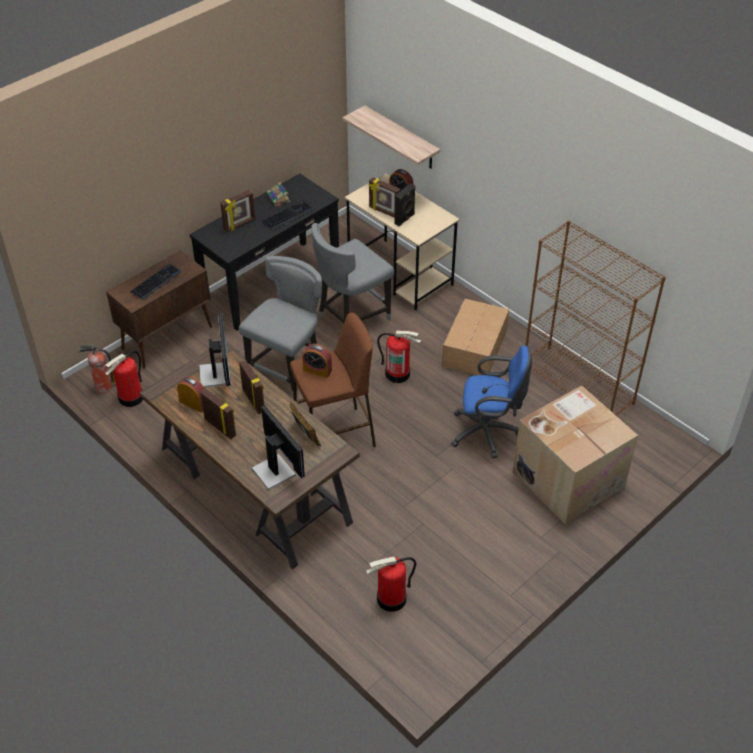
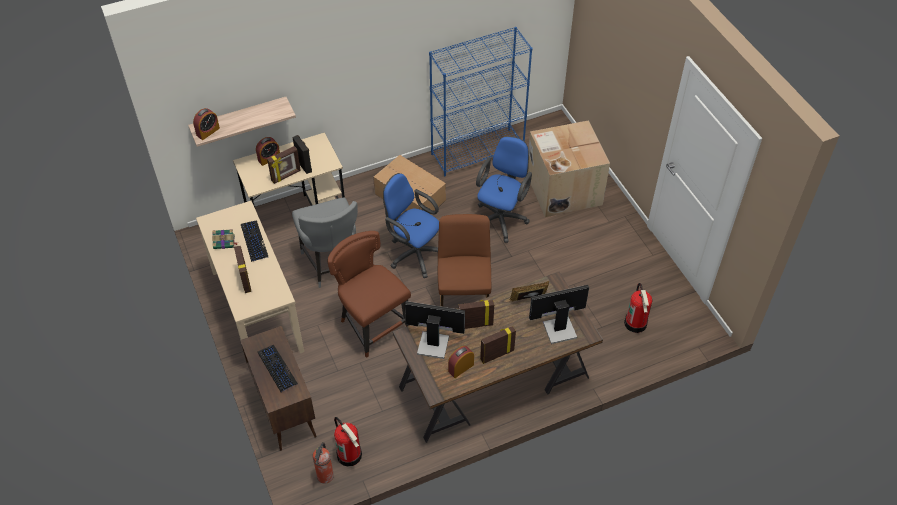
camera: 70 degrees left, 5 degrees up
black console table [190,174,339,331] -> beige console table [196,201,304,354]
grey chair [239,256,322,397] -> brown chair [328,231,411,358]
alarm clock [302,344,332,378] -> alarm clock moved to [193,108,220,140]
fire extinguisher [377,330,421,383] -> blue office chair [383,173,439,278]
brown bookcase [525,220,666,416] -> blue bookcase [429,27,532,176]

